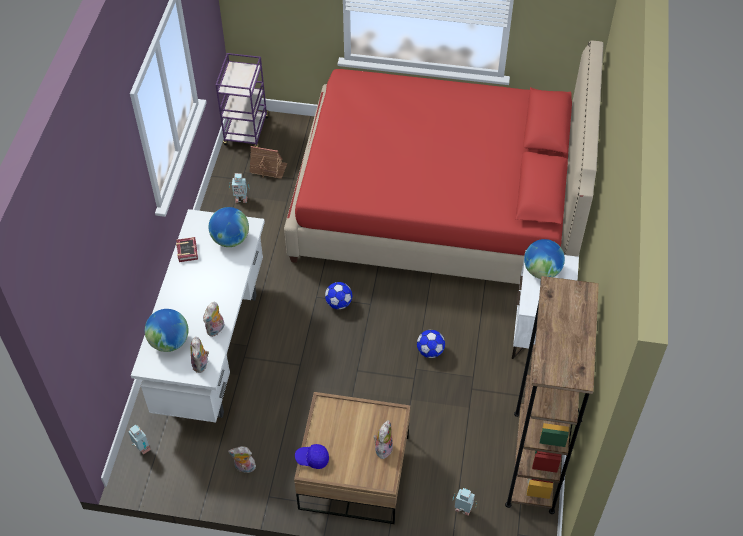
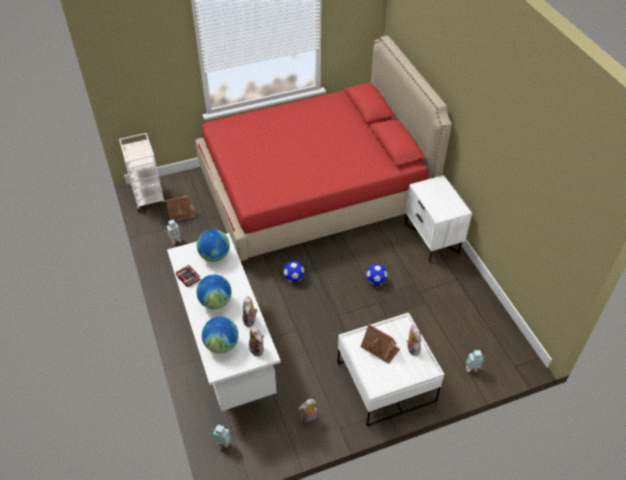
camera: 30 degrees left, 5 degrees down
purple cart [216,53,269,147] -> white cart [119,133,166,211]
brown coffee table [294,392,410,524] -> white coffee table [337,313,444,426]
blue cap [295,444,329,469] -> none
brown bookcase [505,276,599,514] -> none
globe [524,239,565,279] -> globe moved to [196,275,232,309]
none -> toy house [360,324,400,364]

